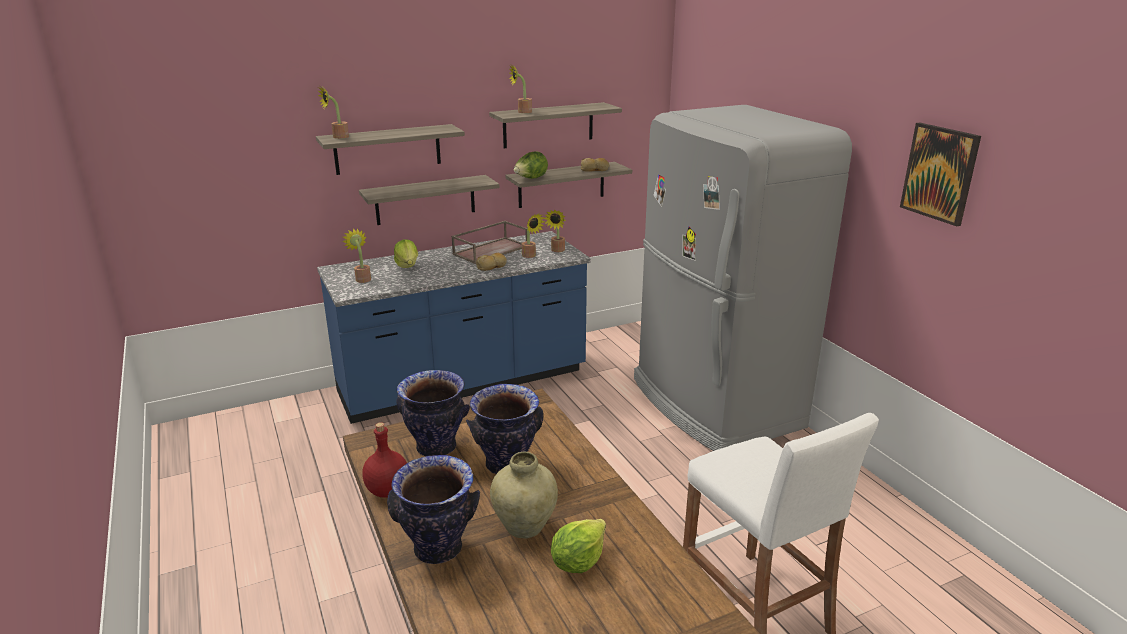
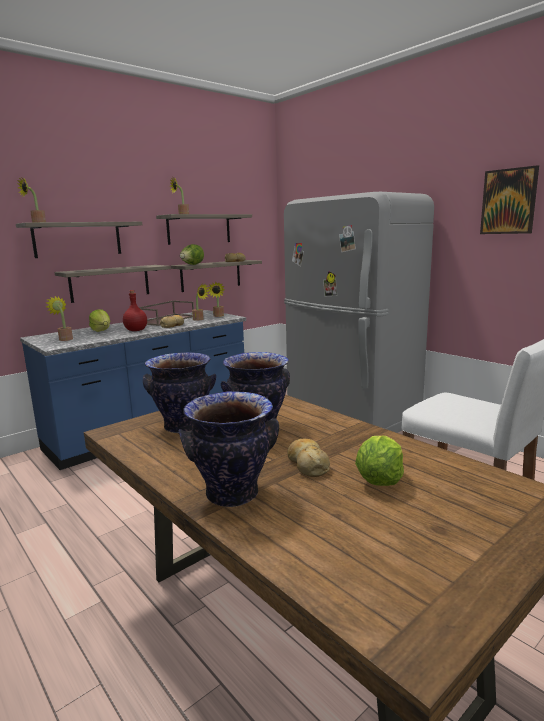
camera: 15 degrees left, 10 degrees down
red bottle [362,422,407,498] -> red bottle moved to [123,290,147,331]
beige vase [490,452,558,538] -> bread [288,439,330,477]

